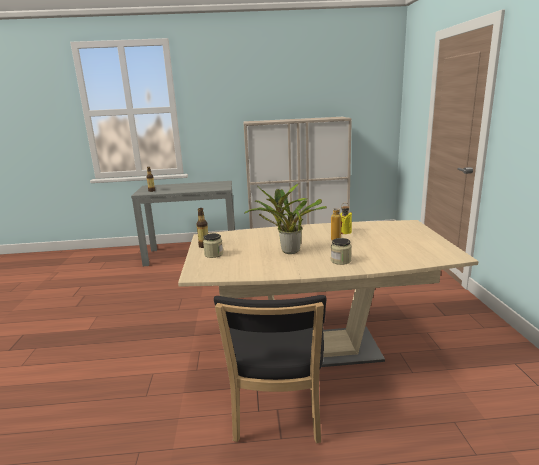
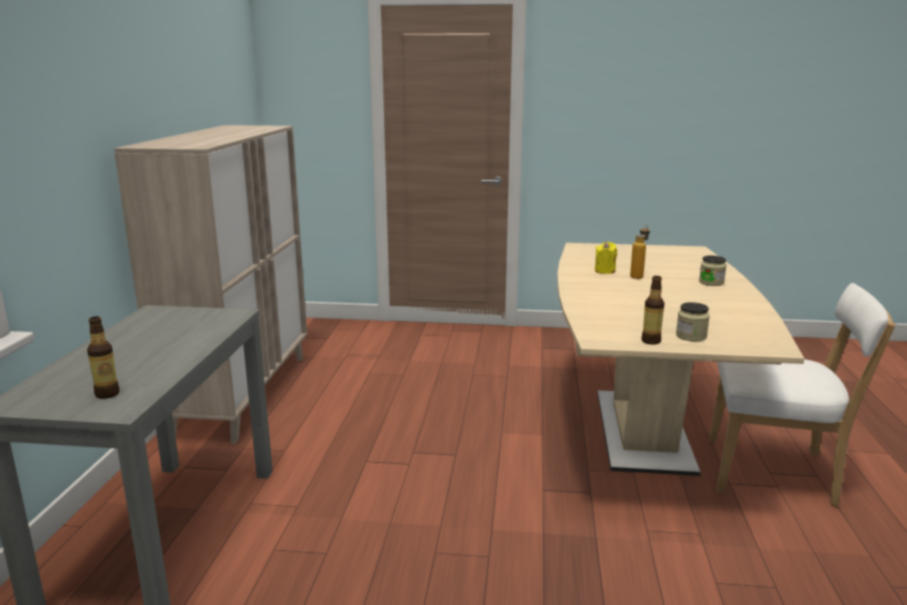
camera: 80 degrees left, 0 degrees up
black chair [214,295,326,444] -> white chair [709,283,896,507]
potted plant [245,183,327,254] -> none

